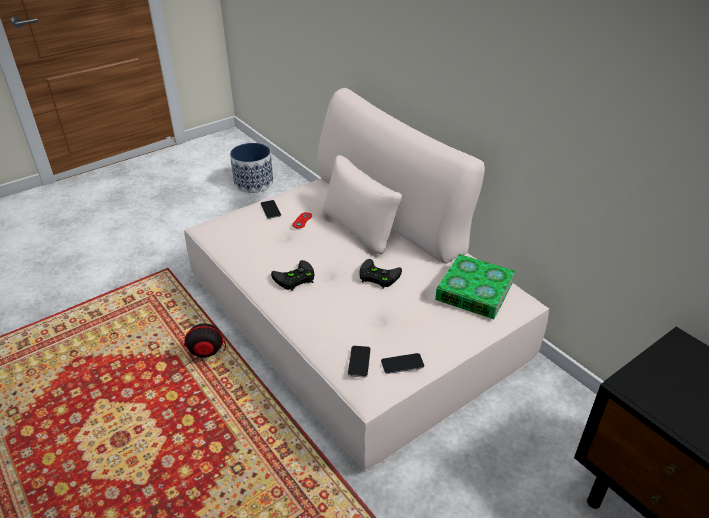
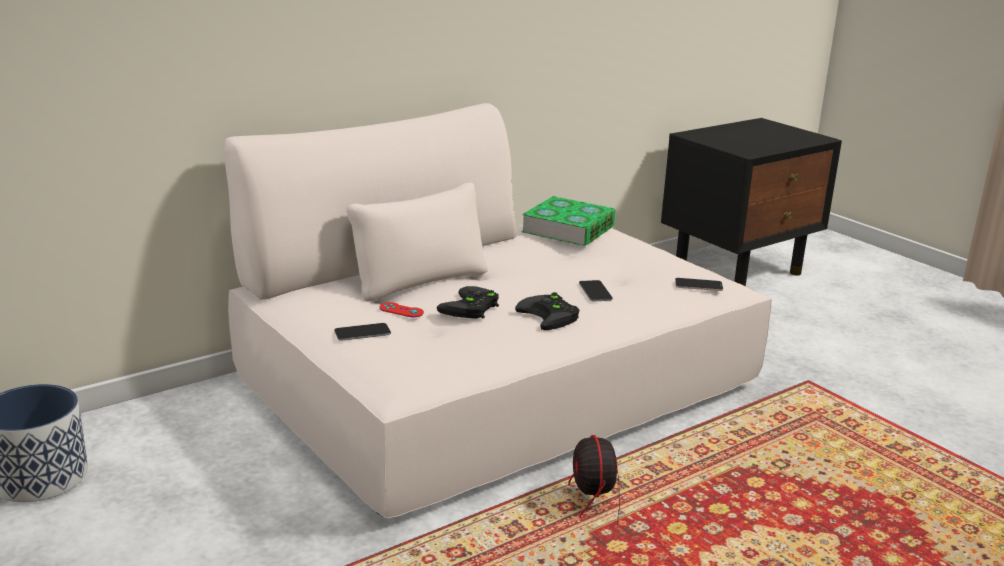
camera: 90 degrees left, 15 degrees down
black game controller [360,259,402,289] -> black game controller moved to [437,286,499,319]
phone [381,353,424,374] -> phone moved to [579,280,613,301]

